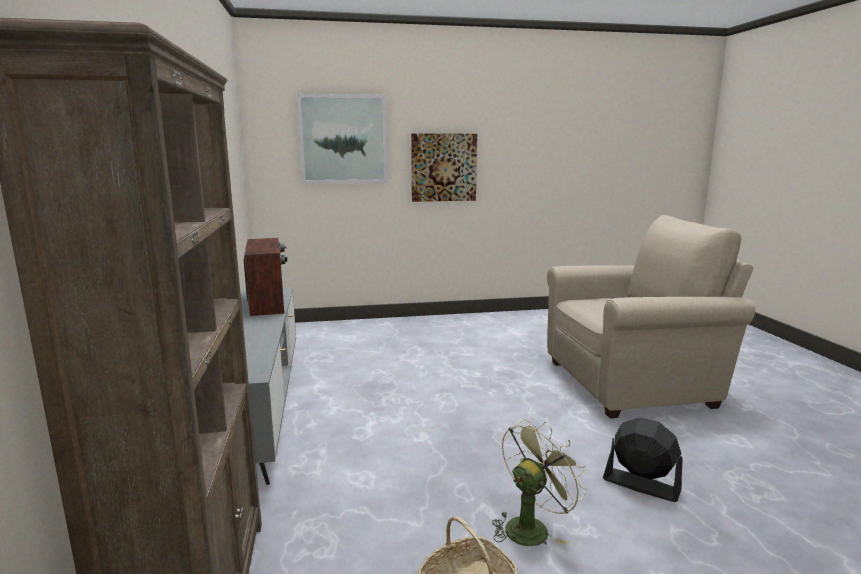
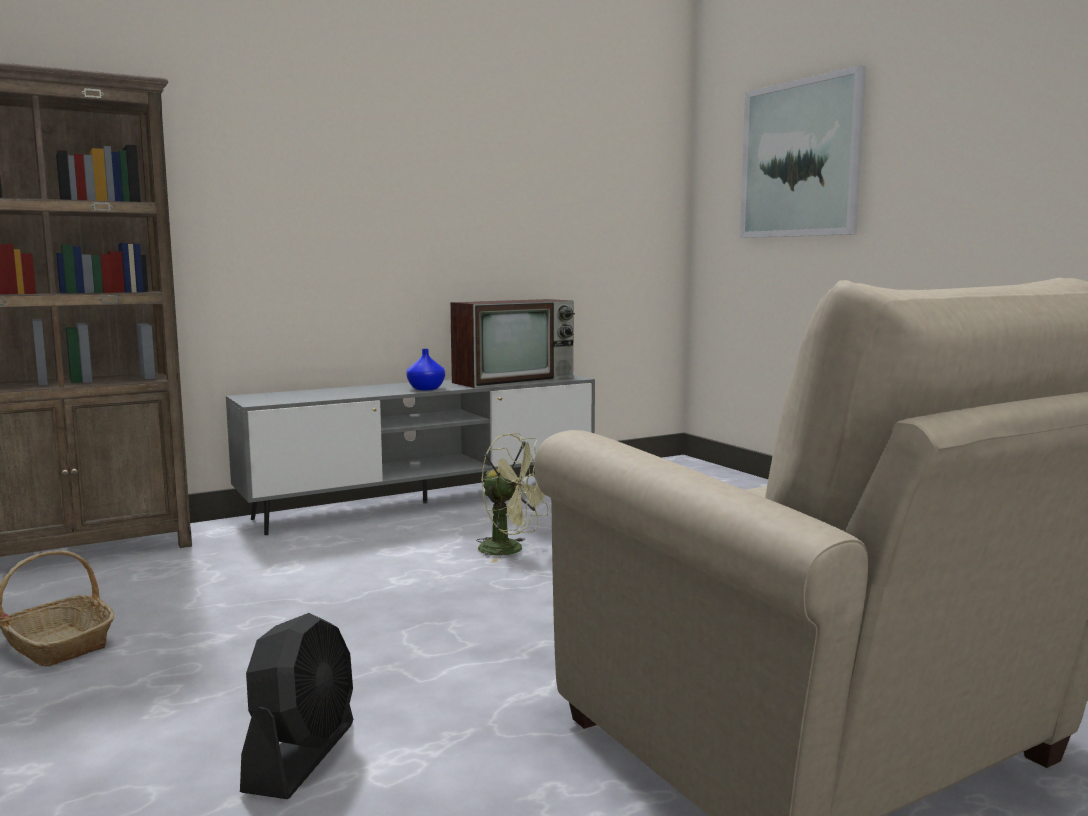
camera: 70 degrees right, 5 degrees down
picture [411,133,477,202] -> none
green fan [492,419,587,546] -> green fan moved to [476,433,548,562]
none -> blue vase [406,349,445,390]

